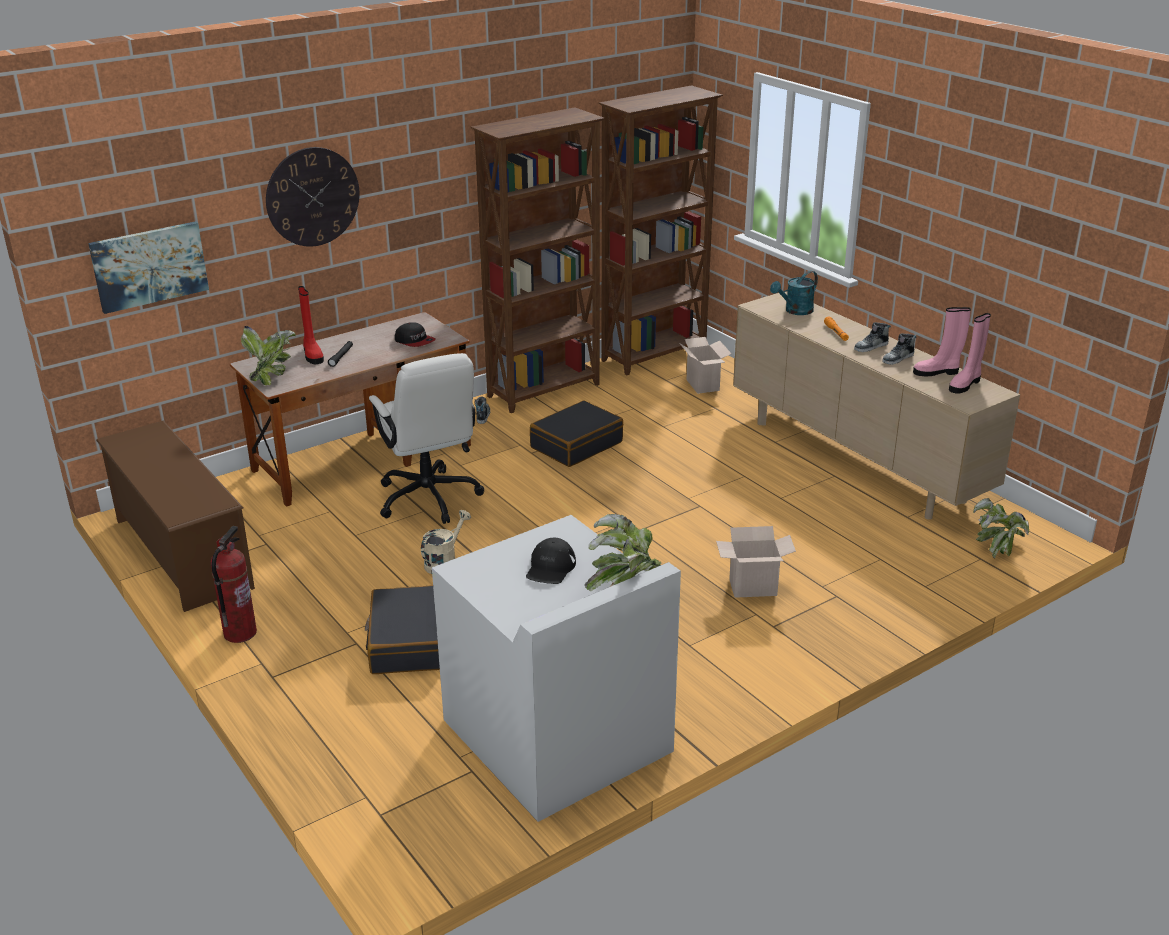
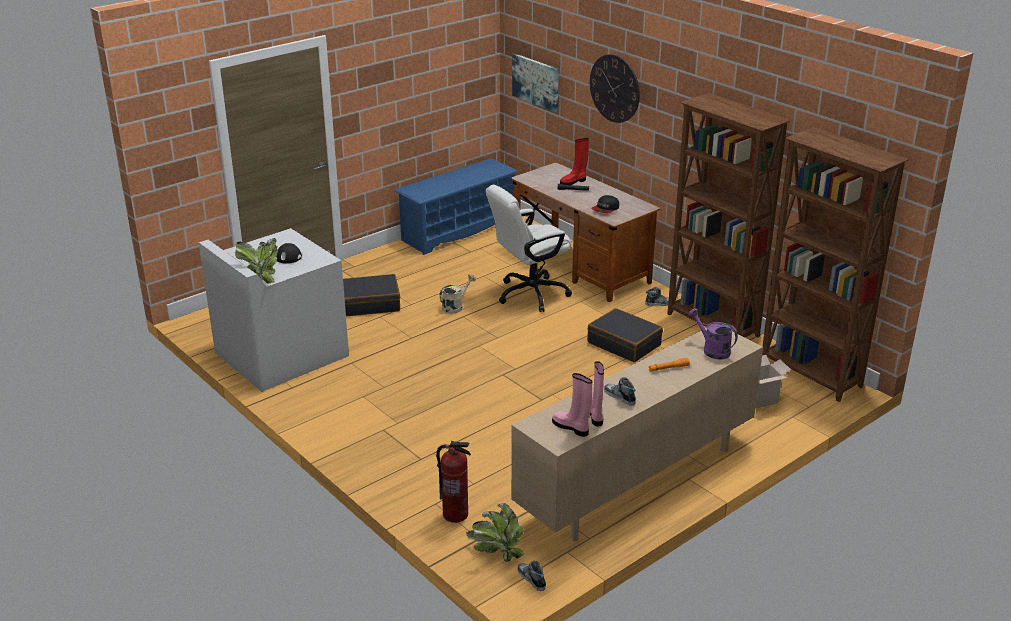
camera: 85 degrees right, 0 degrees up
brown shoe rack [96,421,255,612] -> blue shoe rack [394,158,518,255]
fire extinguisher [210,526,257,643] -> fire extinguisher moved to [436,441,471,523]
potted plant [241,325,296,385] -> none
beige watering can [421,510,471,574] -> beige watering can turned 75 degrees counterclockwise [439,274,476,314]
cardboard box [716,526,796,598] -> none
turquoise watering can [770,270,818,315] -> purple watering can [688,308,738,360]
shoe [854,322,891,352] -> shoe moved to [518,561,546,591]

